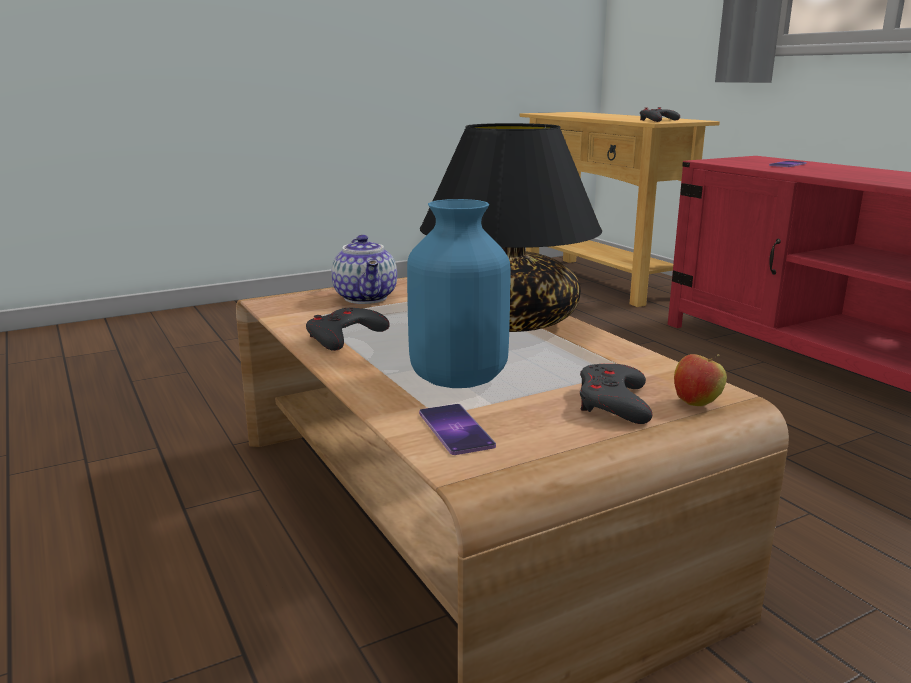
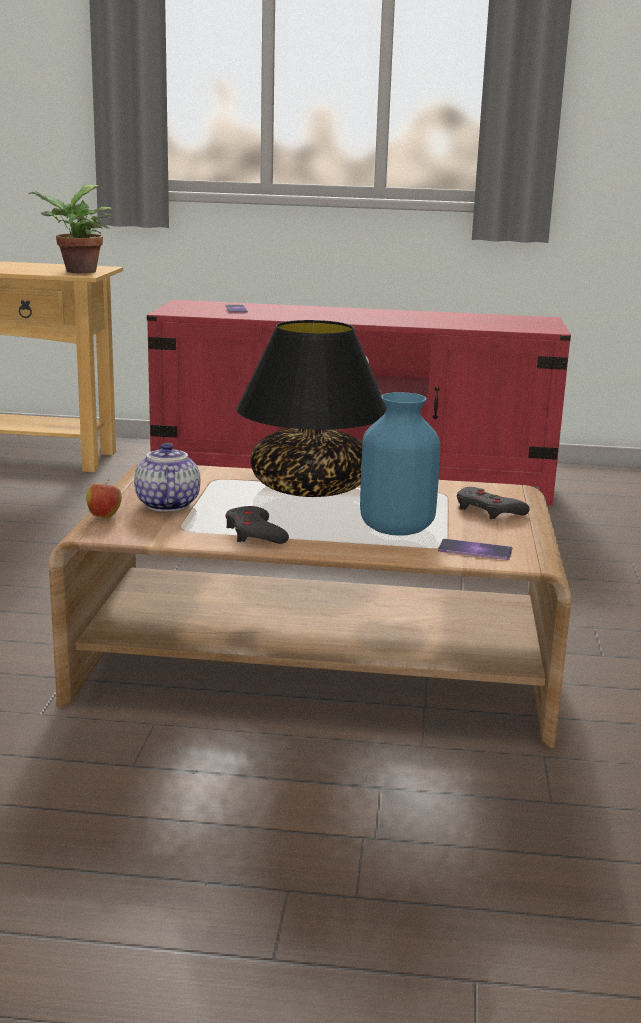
camera: 55 degrees left, 0 degrees up
teapot [331,235,397,304] -> teapot turned 120 degrees counterclockwise [134,443,200,512]
grey game controller [640,107,680,122] -> potted plant [29,185,114,273]
apple [674,354,727,406] -> apple moved to [86,479,122,518]

